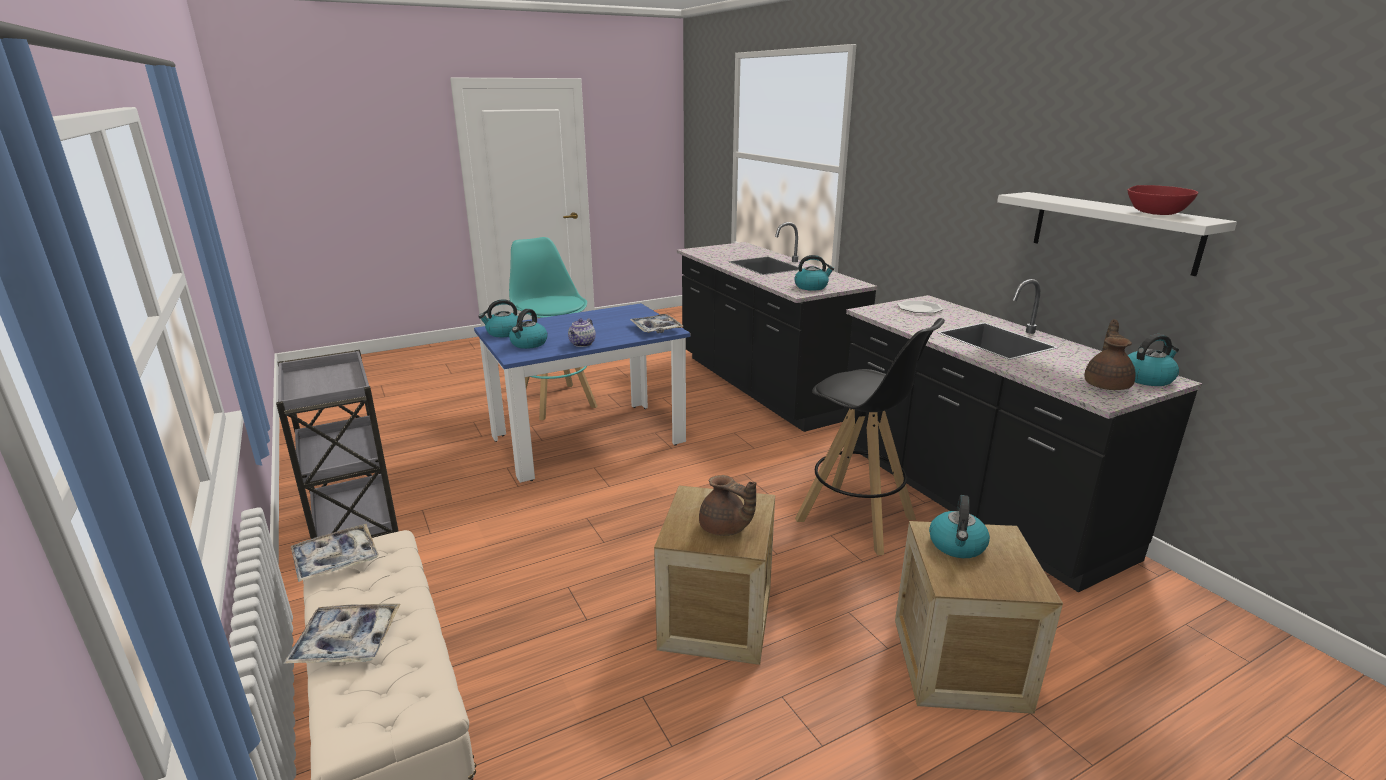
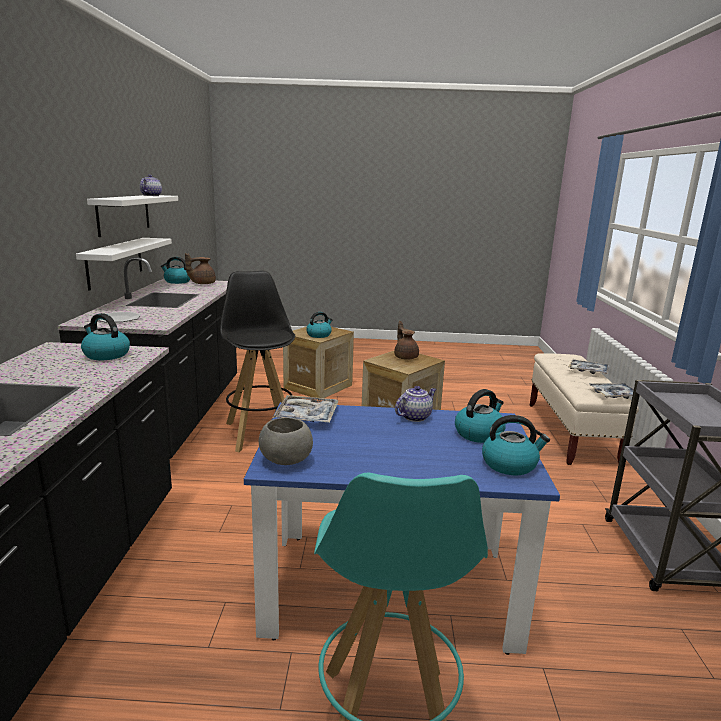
camera: 150 degrees left, 5 degrees down
red bowl [1128,185,1198,215] -> teapot [140,174,162,196]
none -> white shelf [76,238,172,291]
none -> grey bowl [259,418,313,465]

